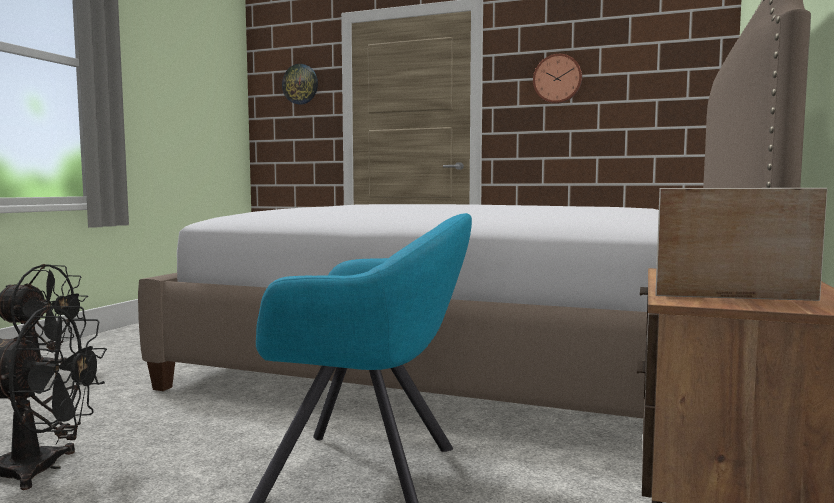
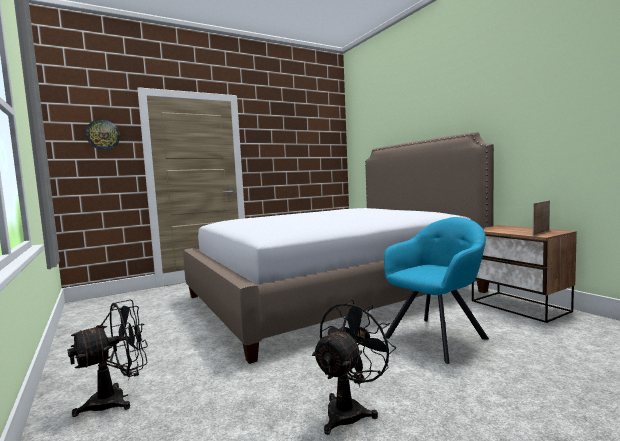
camera: 50 degrees left, 0 degrees up
wall clock [533,54,582,104] -> none

